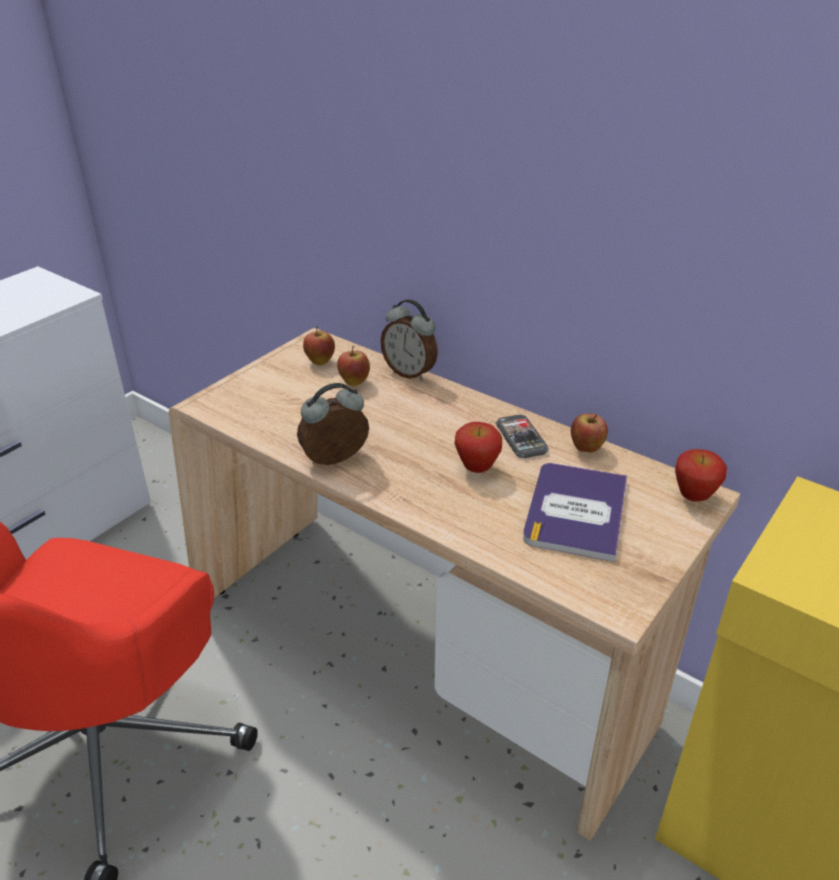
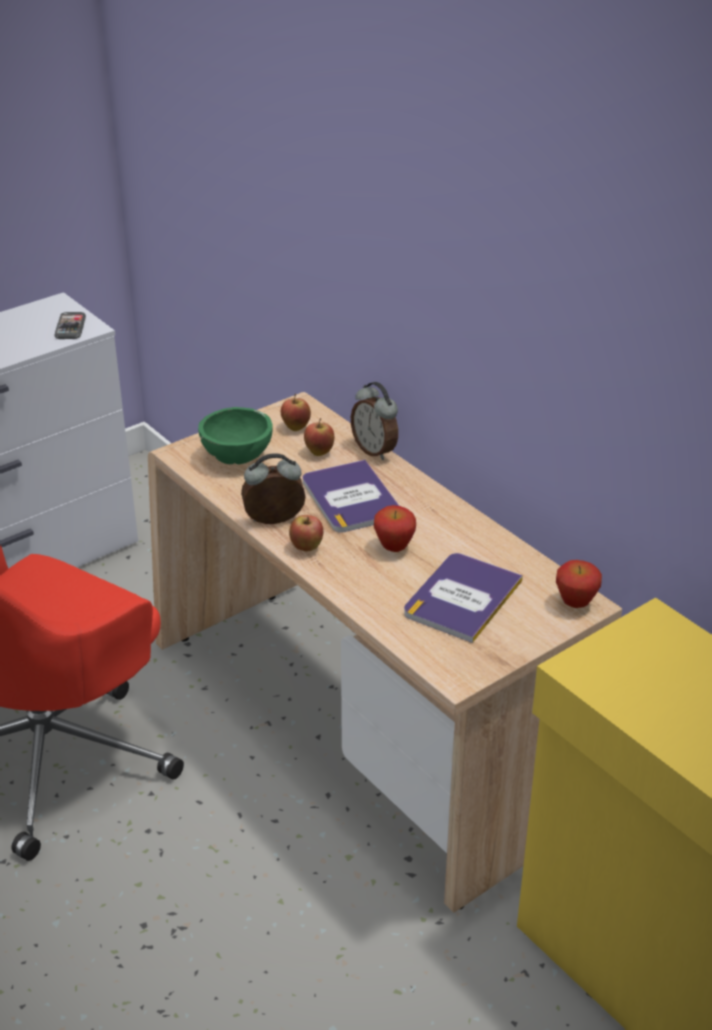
camera: 15 degrees right, 0 degrees up
phone [496,414,549,458] -> phone moved to [54,312,86,339]
apple [571,414,608,452] -> apple moved to [289,515,323,552]
none -> green bowl [198,407,273,464]
none -> book [303,460,399,533]

